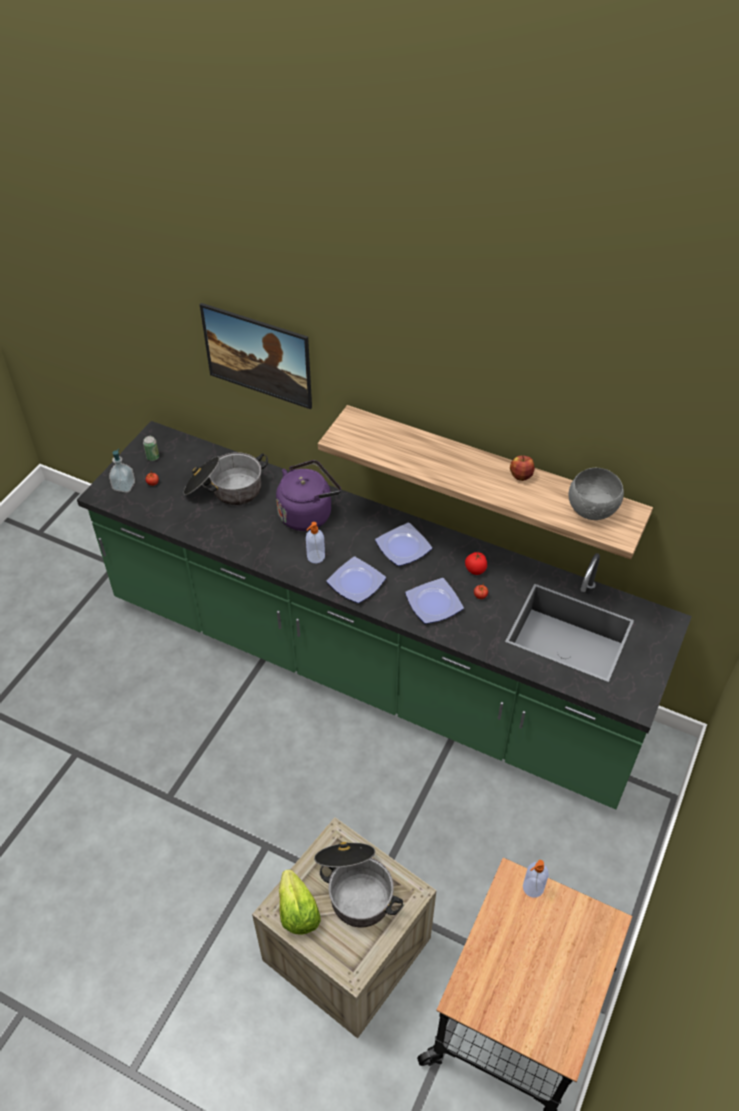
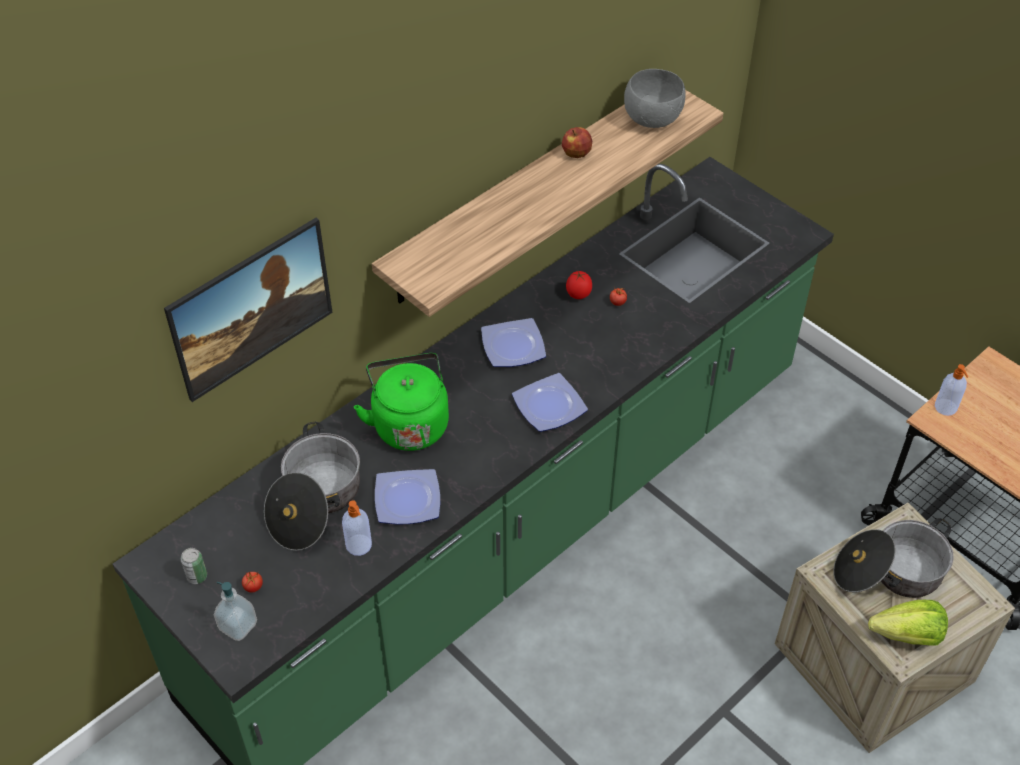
camera: 70 degrees left, 0 degrees up
purple kettle [276,460,341,531] -> green kettle [354,353,449,451]
soap dispenser [306,522,325,563] -> soap dispenser moved to [342,500,372,556]
plate [405,578,464,624] -> plate moved to [375,469,440,525]

